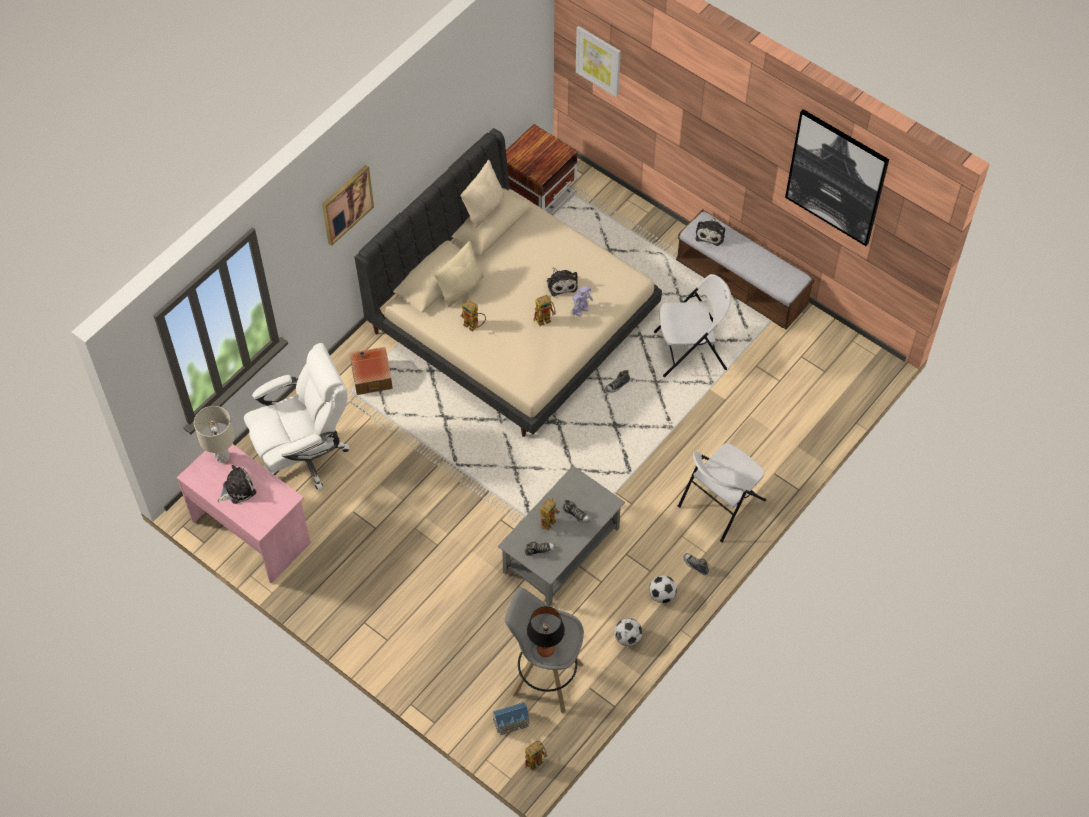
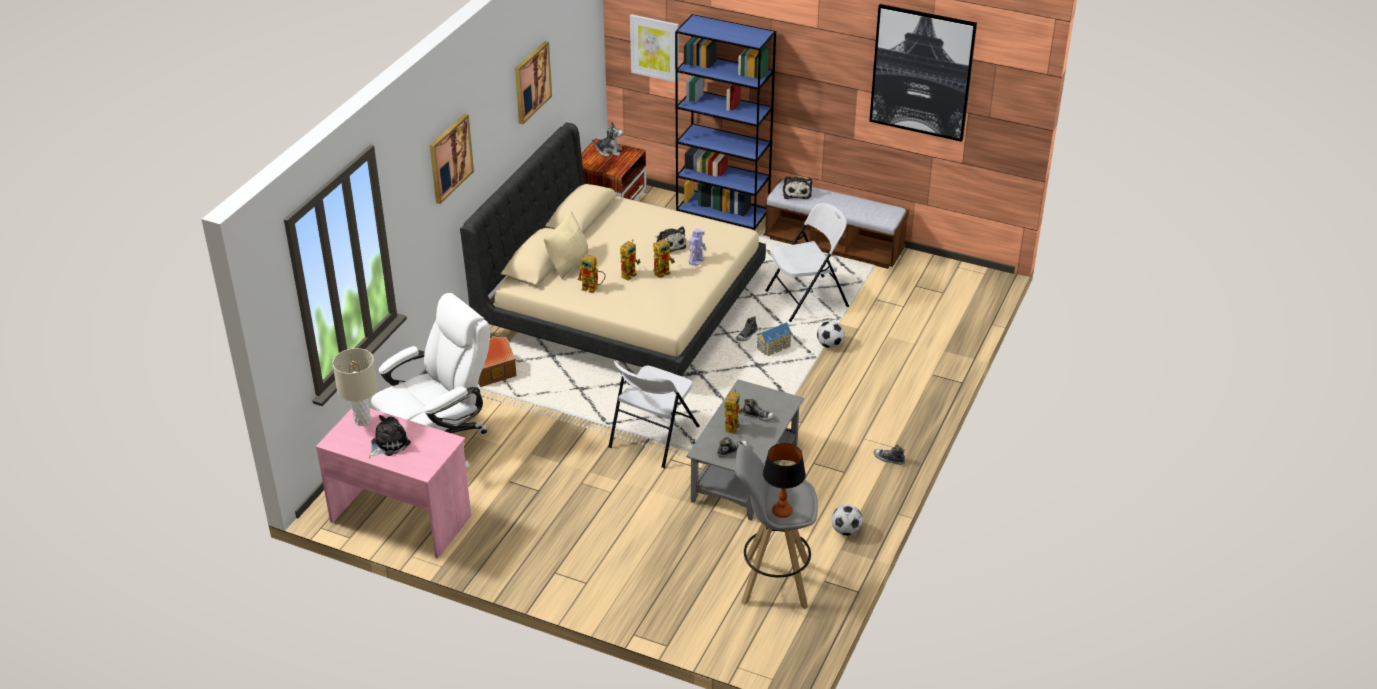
camera: 15 degrees left, 20 degrees down
beige pillow [461,160,505,228] -> none
toy house [493,702,529,735] -> toy house moved to [756,322,792,356]
toy robot [525,741,548,771] -> toy robot moved to [620,240,640,281]
football [649,575,677,603] -> football moved to [817,321,844,348]
white chair [678,443,766,543] -> white chair moved to [608,361,700,468]
none -> picture [515,41,552,125]
none -> plush toy [592,122,623,157]
none -> blue bookcase [675,14,776,231]

